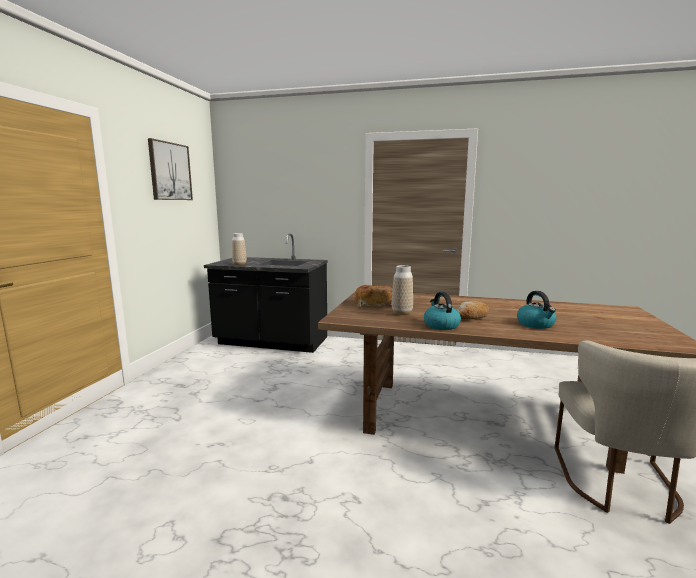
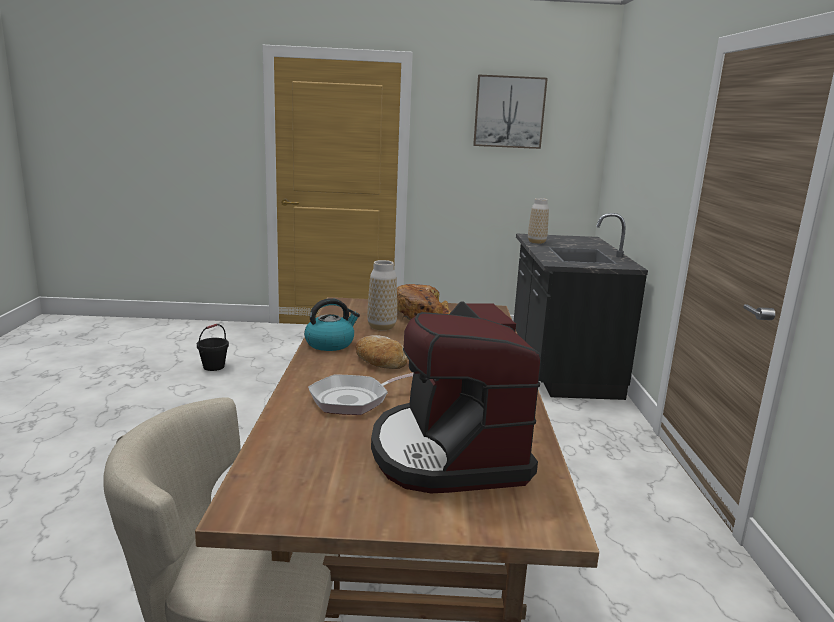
camera: 75 degrees right, 5 degrees up
kettle [517,291,556,329] -> frying pan [308,373,413,415]
none -> black bucket [197,324,229,371]
none -> coffee machine [371,302,541,493]

